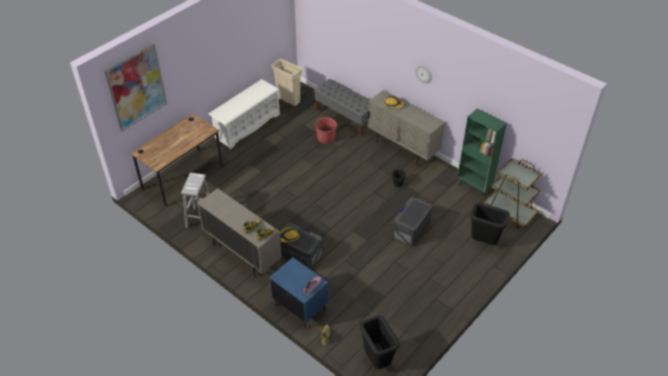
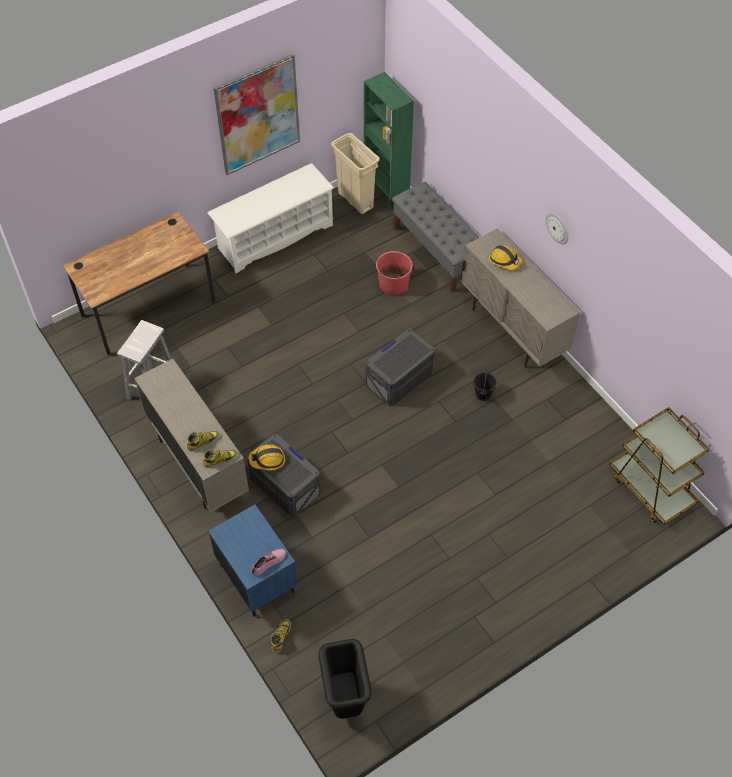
camera: 15 degrees right, 10 degrees up
picture [104,43,167,131] -> picture moved to [214,54,300,175]
grey storage box [392,197,432,247] -> grey storage box moved to [366,329,435,406]
green bookcase [457,109,507,198] -> green bookcase moved to [364,72,414,207]
black trash can [470,203,510,245] -> none

